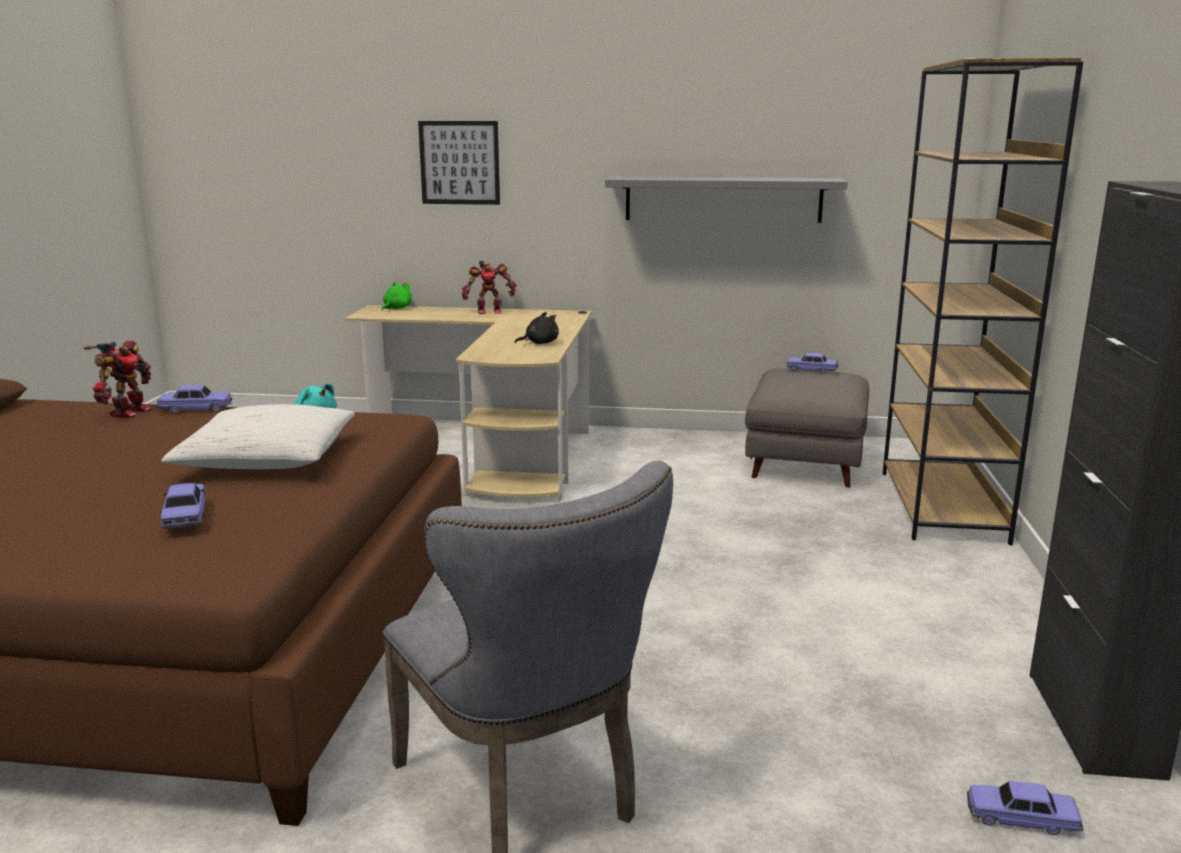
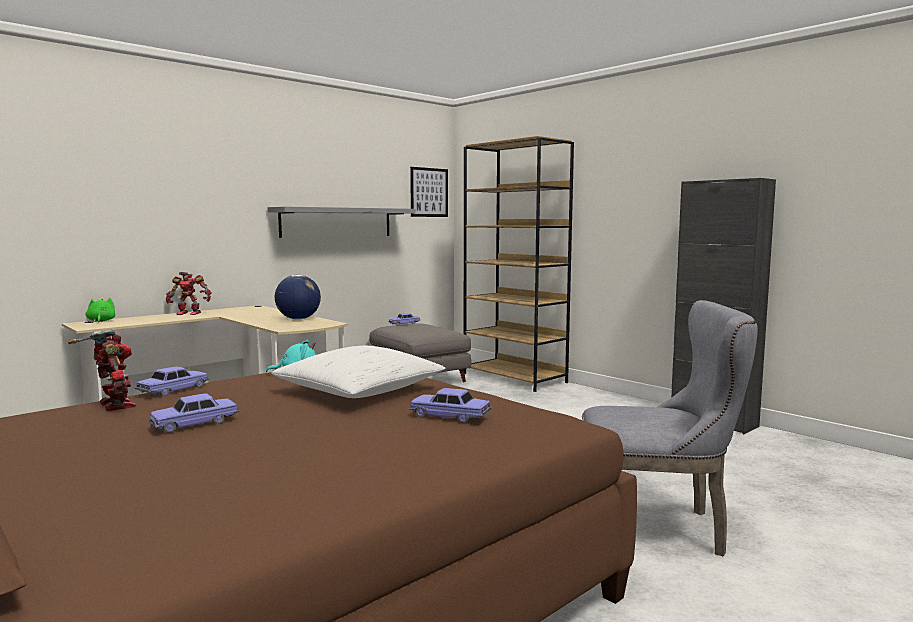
camera: 50 degrees left, 10 degrees down
picture [418,121,500,205] -> picture moved to [410,167,448,217]
toy robot [462,260,517,314] -> toy robot turned 60 degrees clockwise [166,272,211,315]
black plush toy [515,312,559,344] -> globe [275,275,321,320]
toy car [967,781,1083,835] -> toy car moved to [149,393,239,433]

